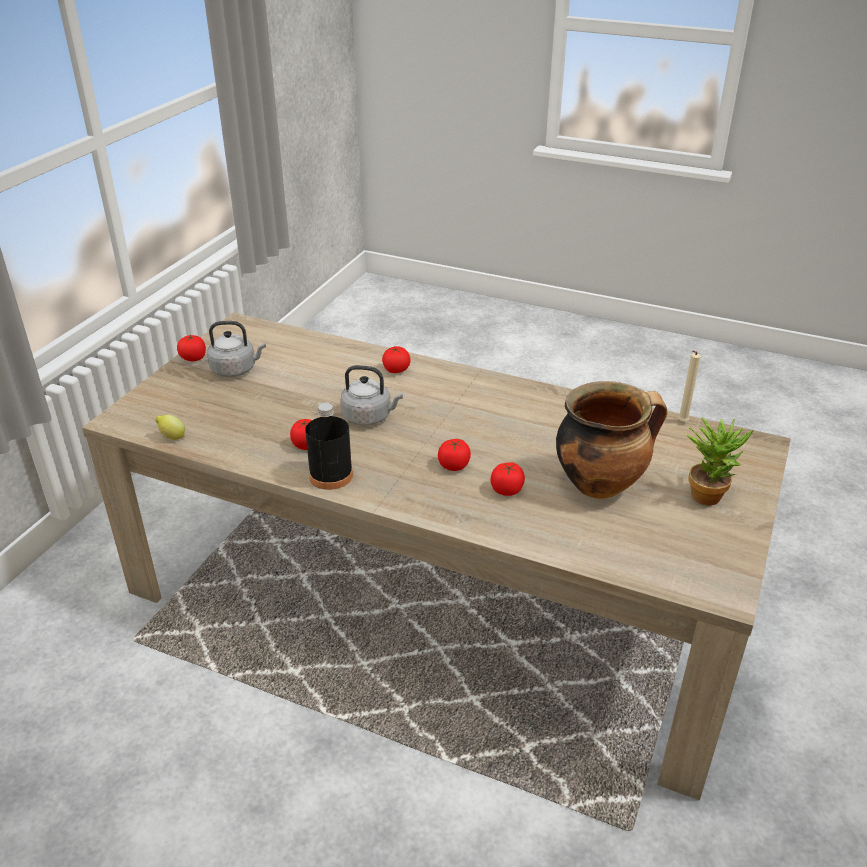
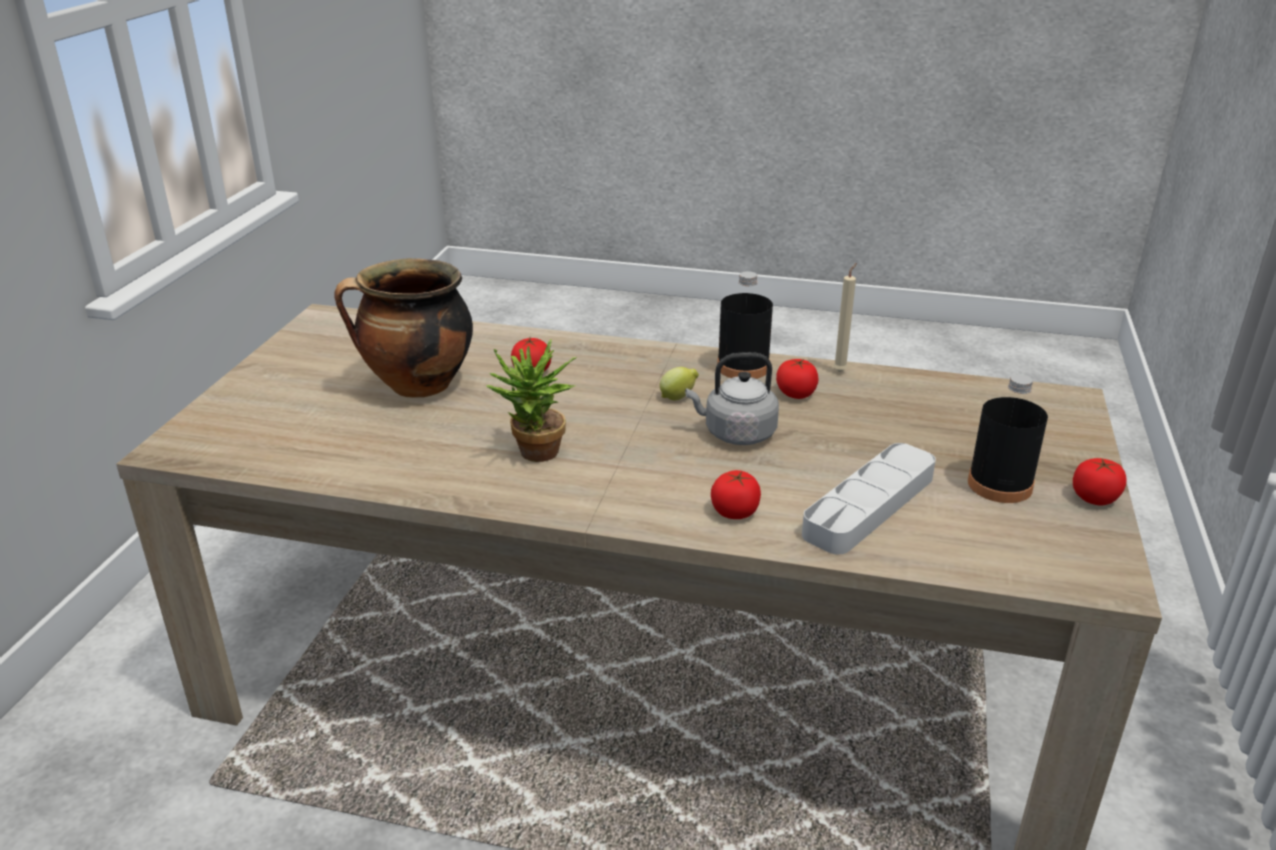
camera: 170 degrees right, 5 degrees down
lemon [155,415,185,440] -> lemon moved to [660,367,699,400]
grey kettle [207,321,266,377] -> black bottle [968,374,1048,503]
tomato [438,439,471,471] -> none
beige candle [678,350,701,422] -> beige candle moved to [833,263,857,372]
potted plant [686,417,753,506] -> potted plant moved to [486,338,577,462]
none -> grey tray [802,443,936,554]

